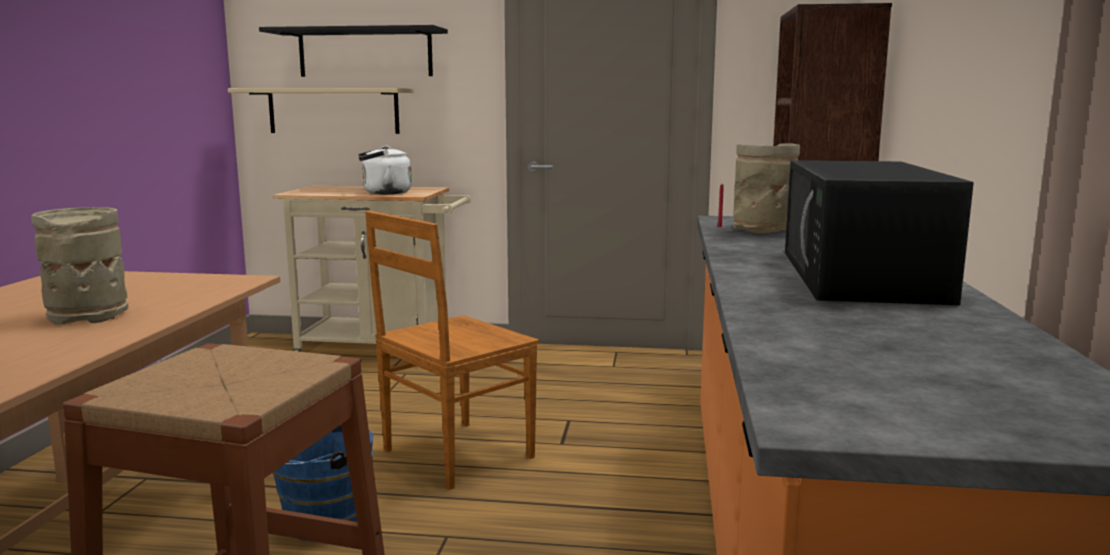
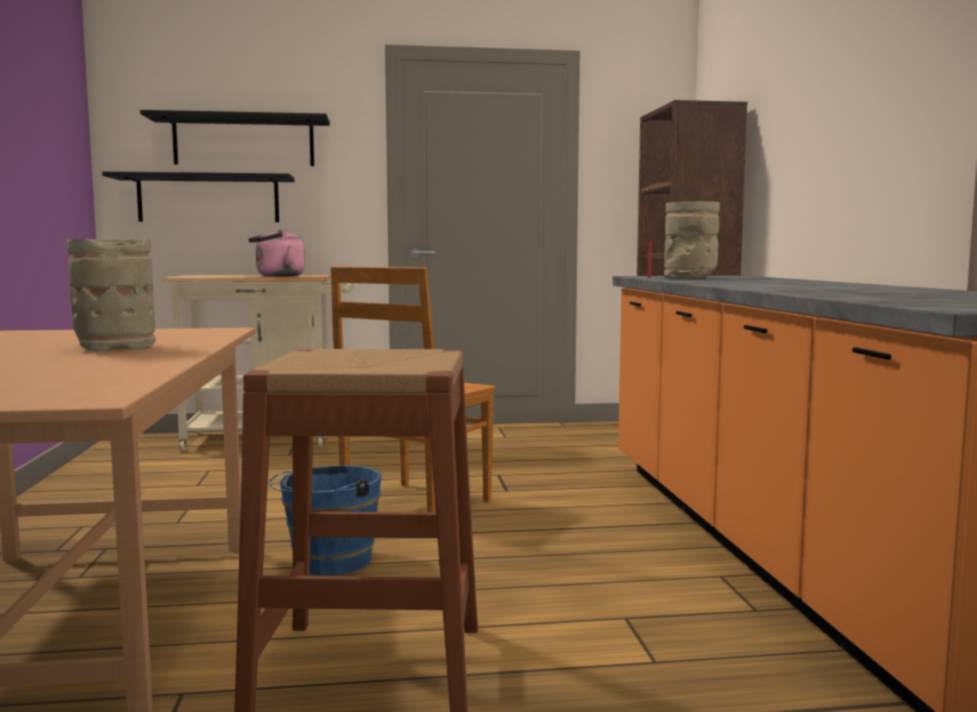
camera: 15 degrees left, 5 degrees down
beige shelf [228,88,414,134] -> black shelf [102,171,295,222]
white kettle [358,146,412,194] -> pink kettle [248,229,305,277]
black microwave [785,160,974,305] -> none

